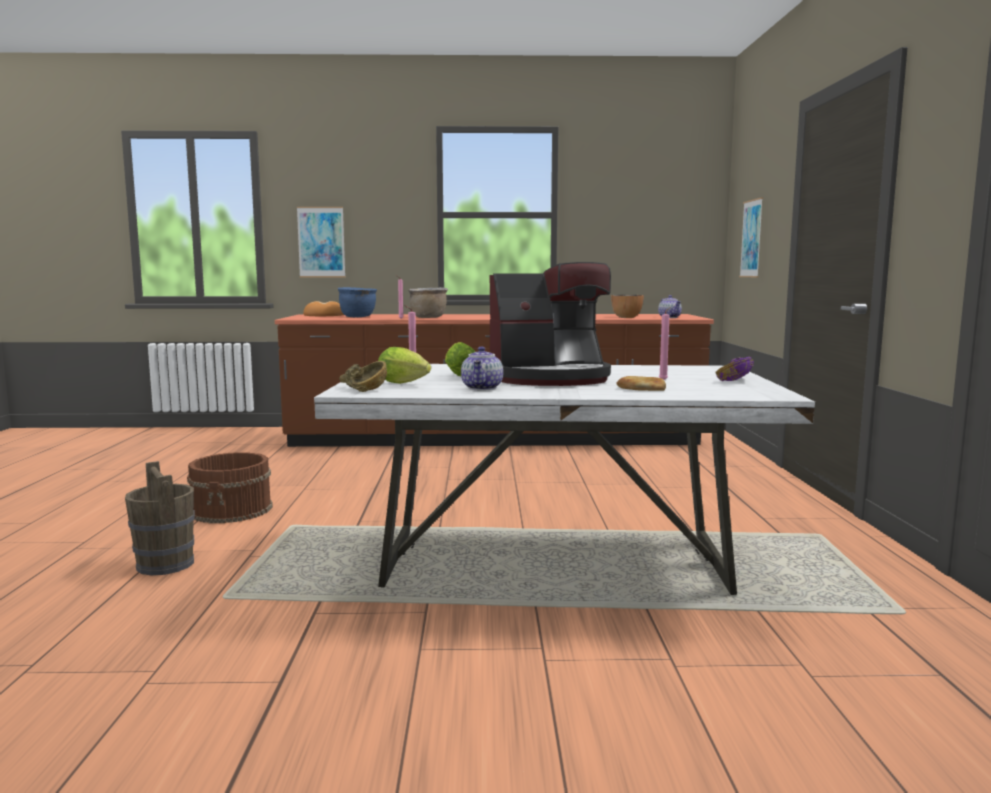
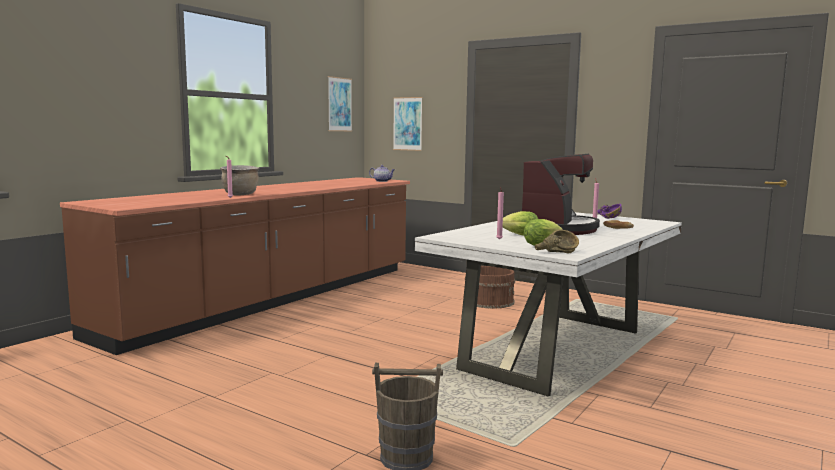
camera: 55 degrees left, 0 degrees up
brown bucket [187,452,273,523] -> brown bucket moved to [465,266,515,309]
picture [297,207,345,277] -> picture moved to [328,76,352,131]
bread [303,301,344,316] -> none
blue cooking pot [338,287,377,317] -> none
teapot [461,347,503,390] -> none
bowl [611,295,644,318] -> none

